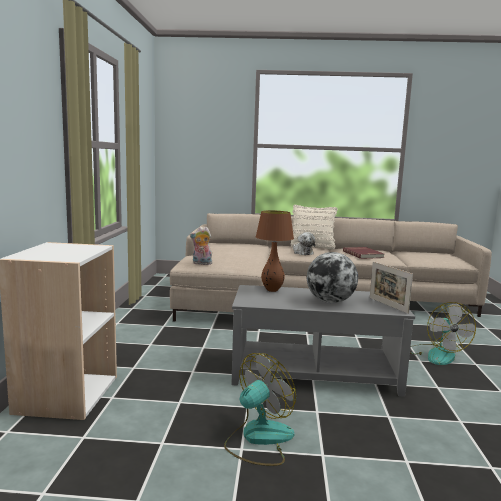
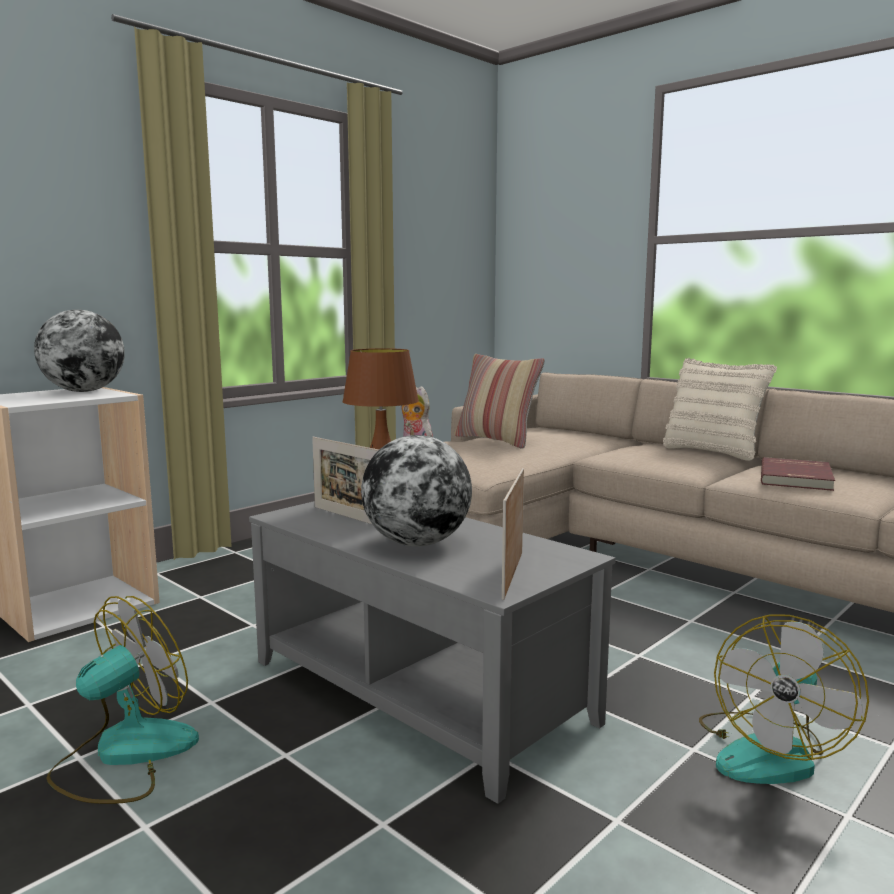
camera: 40 degrees right, 0 degrees up
fan [224,353,296,466] -> fan turned 45 degrees counterclockwise [46,596,199,804]
plush toy [293,232,315,255] -> none
none -> globe [34,309,125,392]
none -> picture frame [312,437,379,524]
none -> pillow [454,354,545,449]

